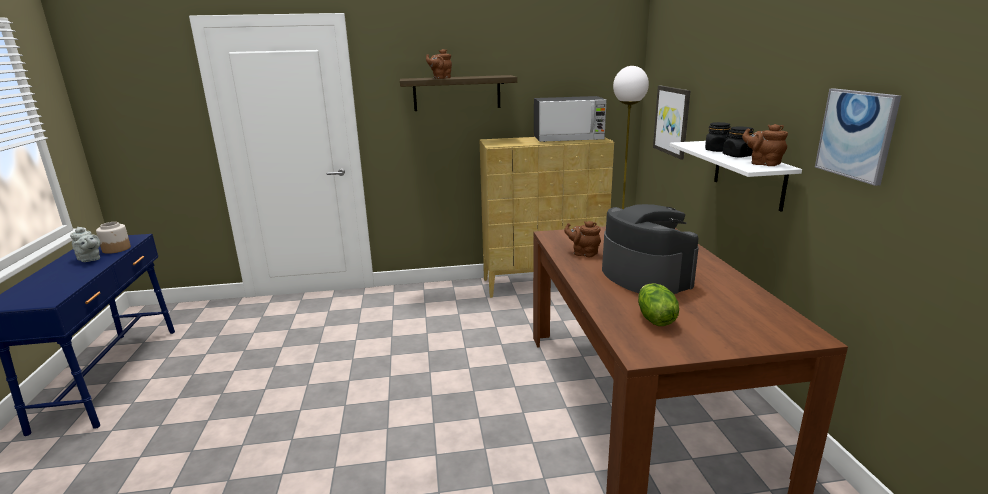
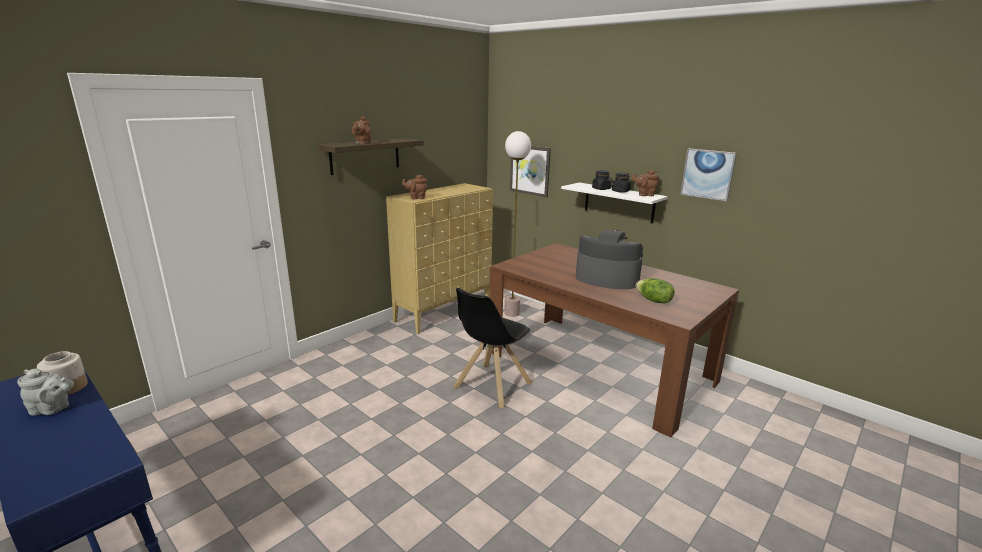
camera: 40 degrees left, 0 degrees up
microwave [534,96,607,142] -> none
brown teapot [564,221,601,257] -> brown teapot moved to [402,175,427,199]
none -> black chair [453,288,532,409]

